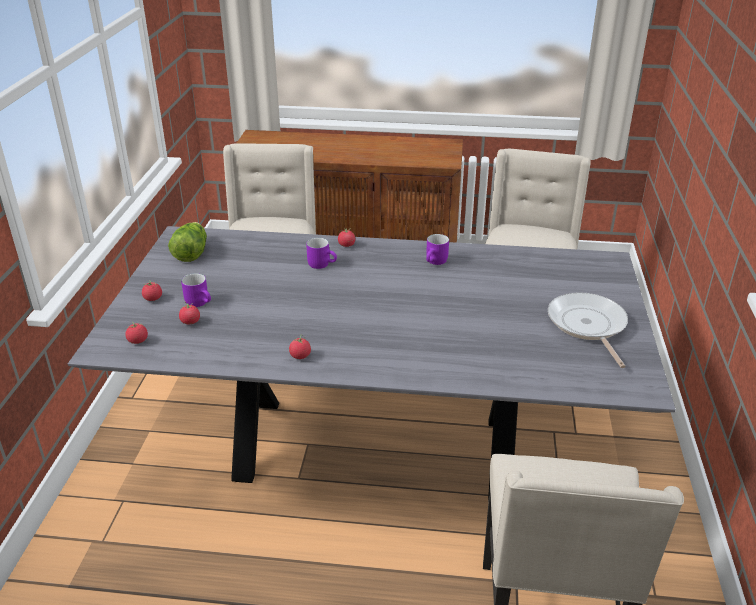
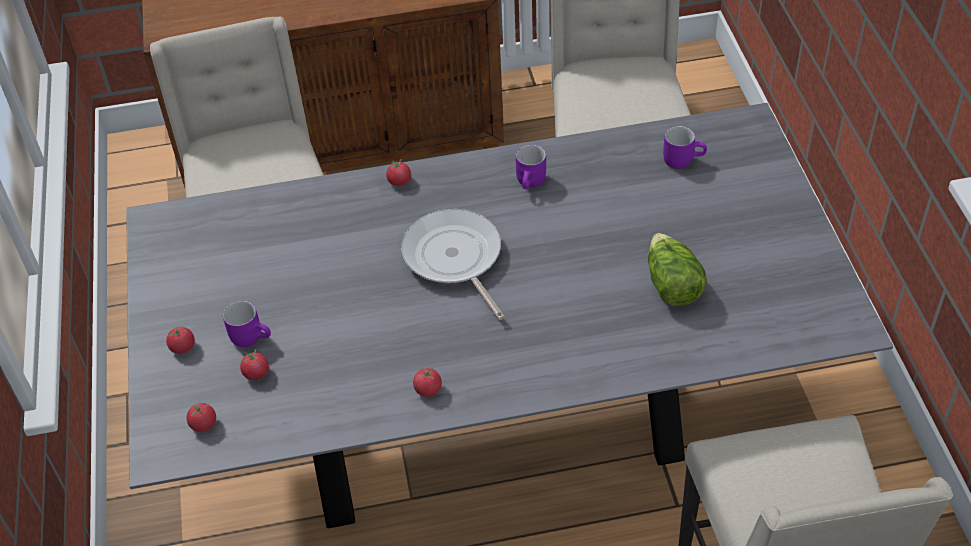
camera: 15 degrees left, 15 degrees up
lettuce [168,222,207,262] -> lettuce moved to [648,233,706,306]
purple mug [306,238,337,269] -> purple mug moved to [663,126,707,169]
frying pan [548,292,628,368] -> frying pan moved to [401,209,505,320]

